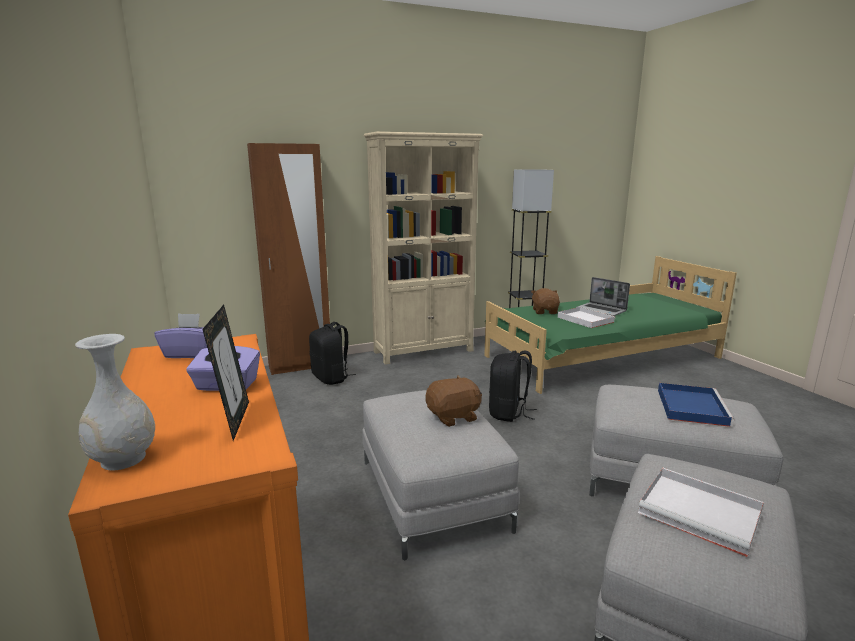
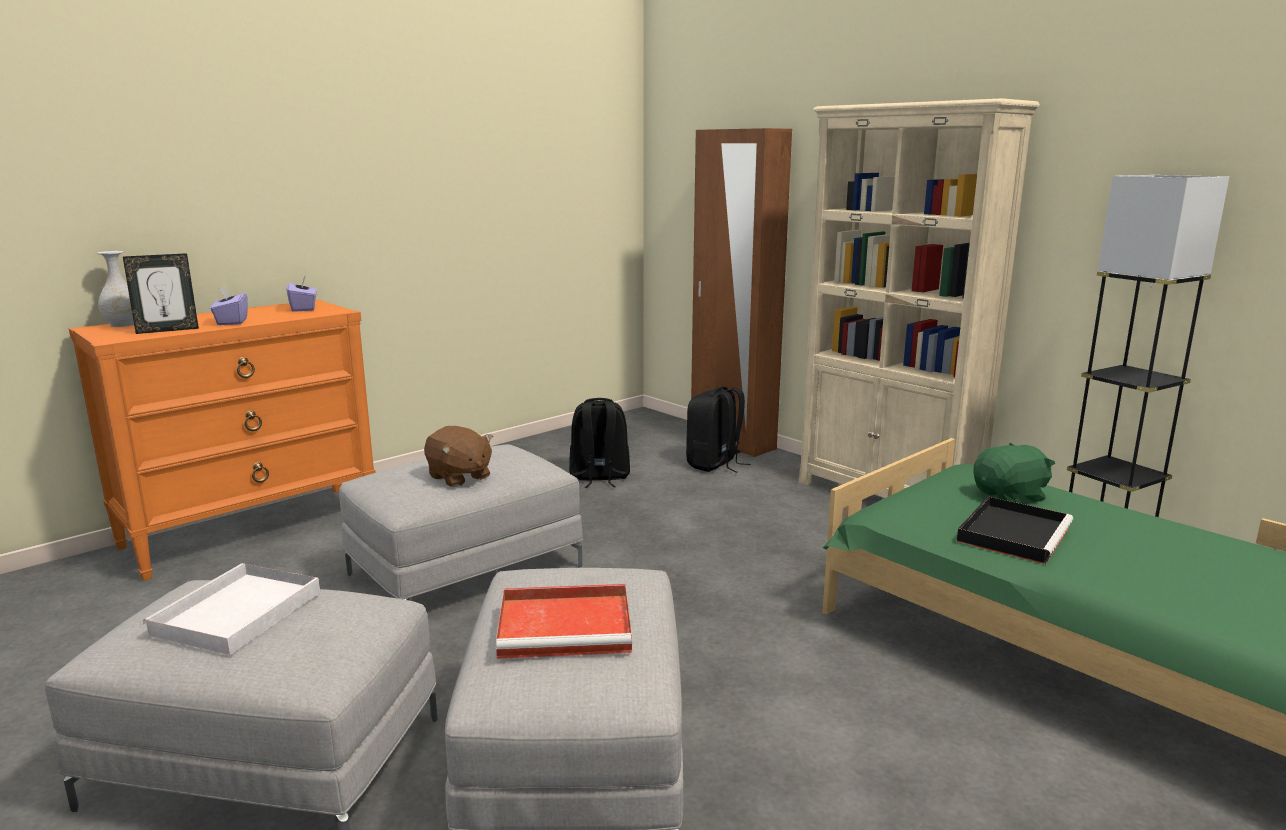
camera: 70 degrees right, 0 degrees up
black backpack [489,351,537,422] -> black backpack moved to [569,398,630,488]
brown plush toy [531,288,560,314] -> green plush toy [973,443,1055,503]
white tray [558,307,616,328] -> black tray [957,496,1073,565]
laptop [576,277,630,316] -> none
blue tray [658,383,734,427] -> red tray [496,584,632,659]

